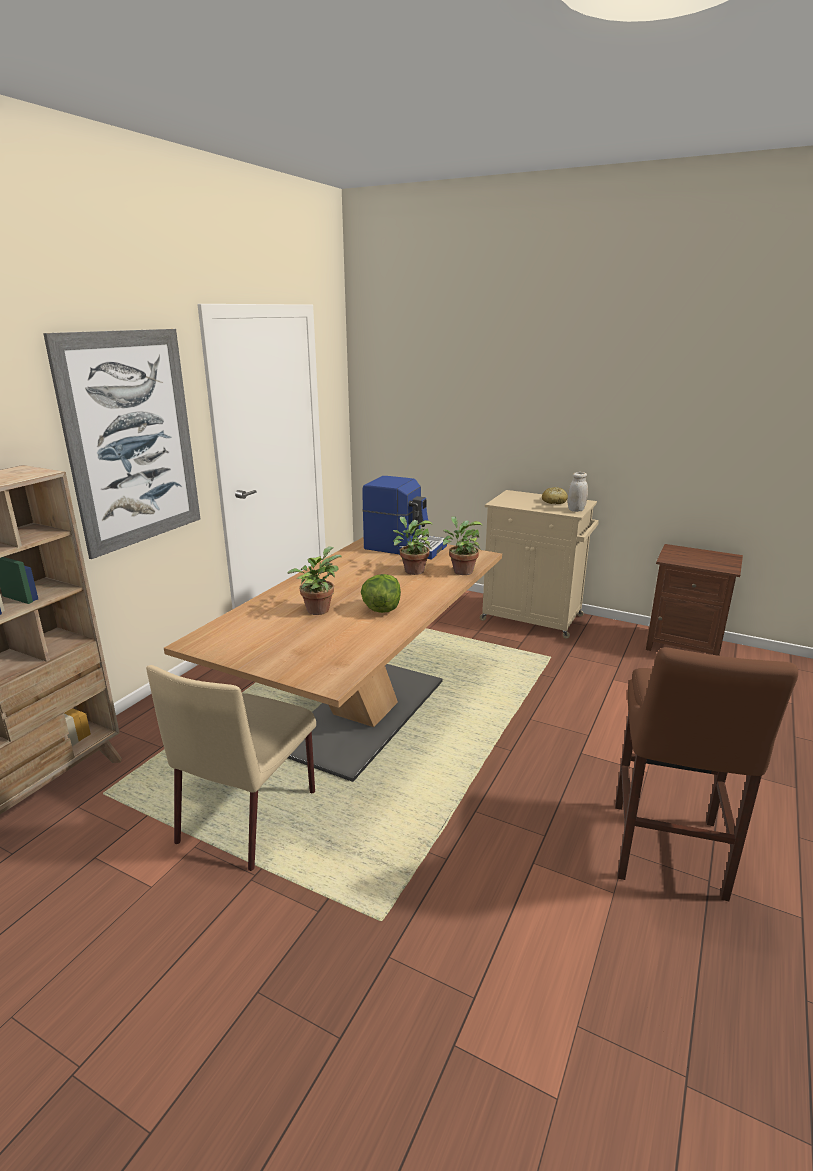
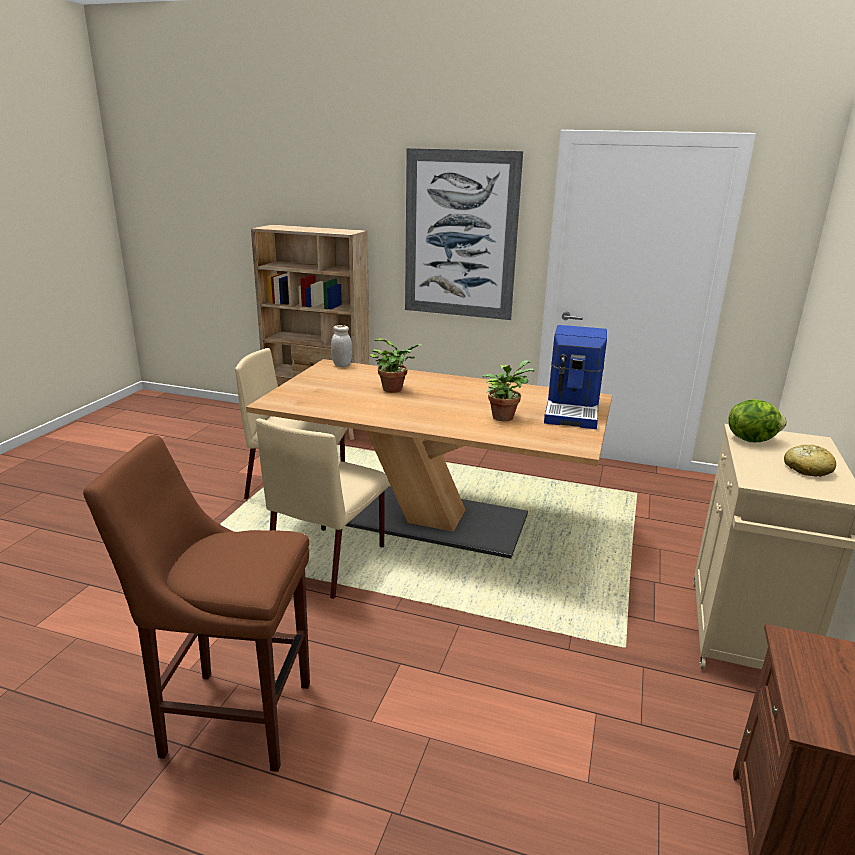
camera: 80 degrees right, 0 degrees up
lettuce [361,574,401,613] -> lettuce moved to [728,399,787,442]
potted plant [443,516,483,575] -> none
white jar [567,472,588,512] -> white jar moved to [331,325,352,367]
none -> beige chair [256,418,389,599]

